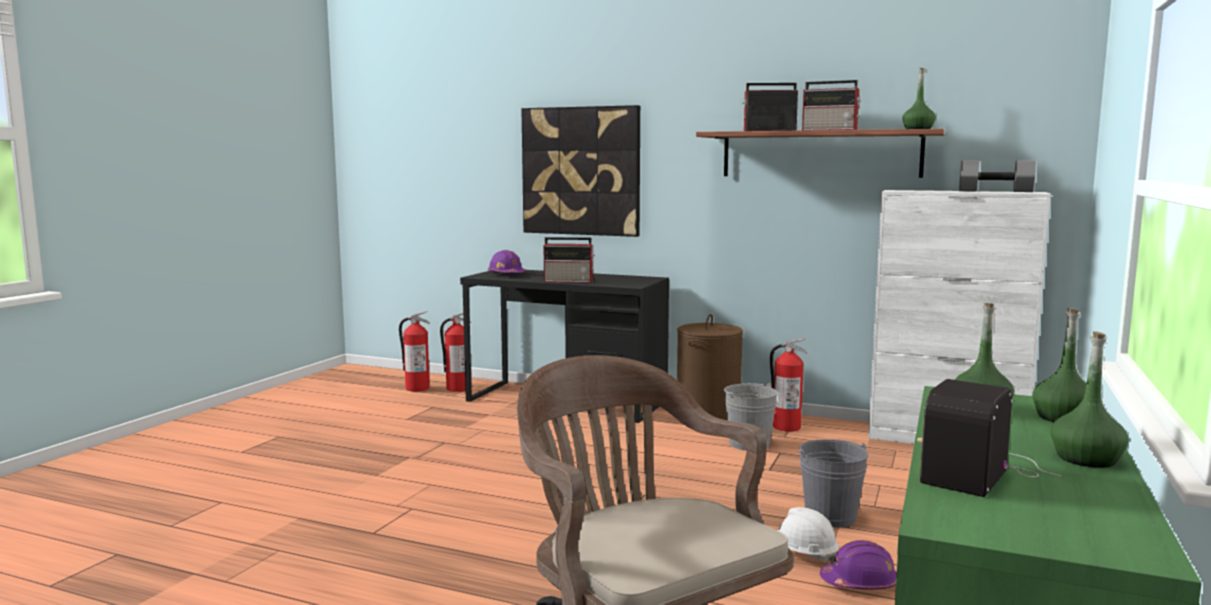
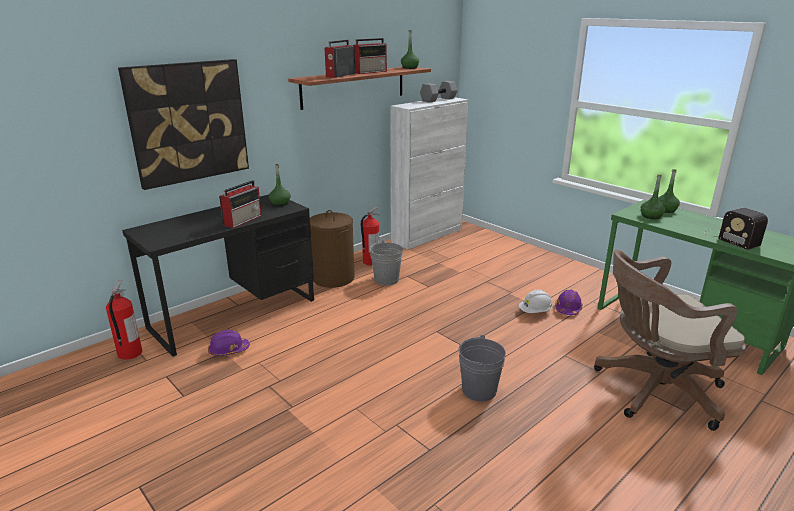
camera: 65 degrees left, 15 degrees up
fire extinguisher [399,311,430,392] -> none
purple hard hat [488,250,526,273] -> purple hard hat moved to [208,329,250,356]
grey bucket [797,439,868,527] -> grey bucket moved to [459,335,506,401]
green bottle [1050,331,1128,468] -> green bottle moved to [269,164,291,206]

